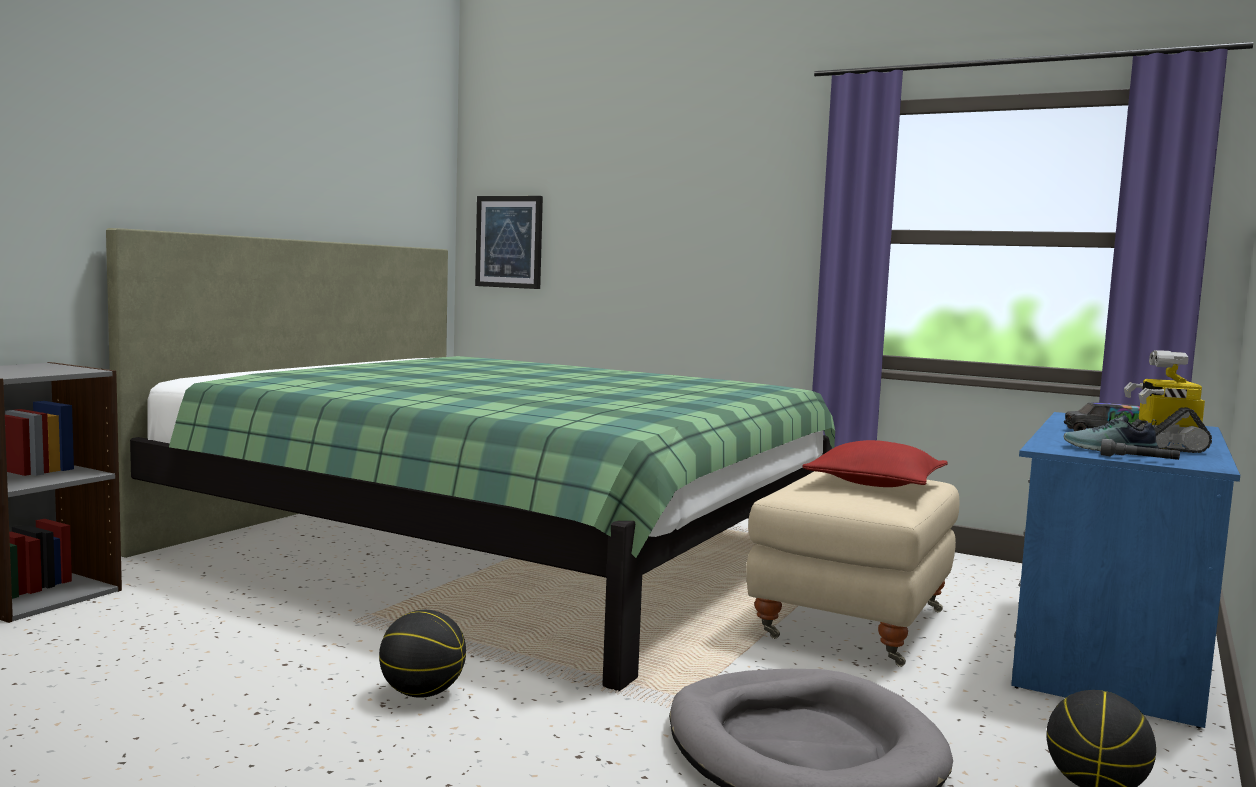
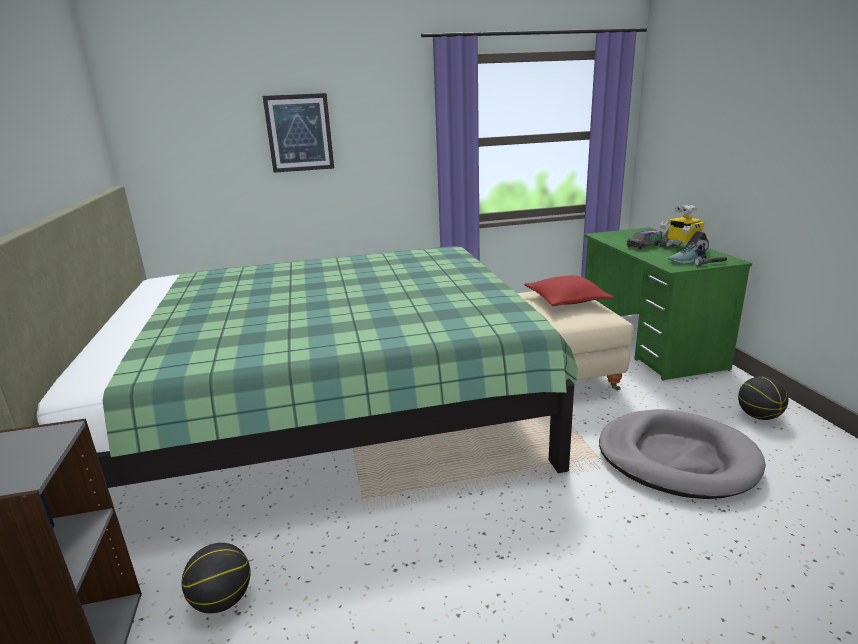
camera: 40 degrees left, 15 degrees up
basketball [379,610,466,698] -> basketball moved to [182,543,251,613]
picture [475,196,543,289] -> picture moved to [263,93,334,173]
blue desk [1011,412,1240,729] -> green desk [584,228,752,381]

